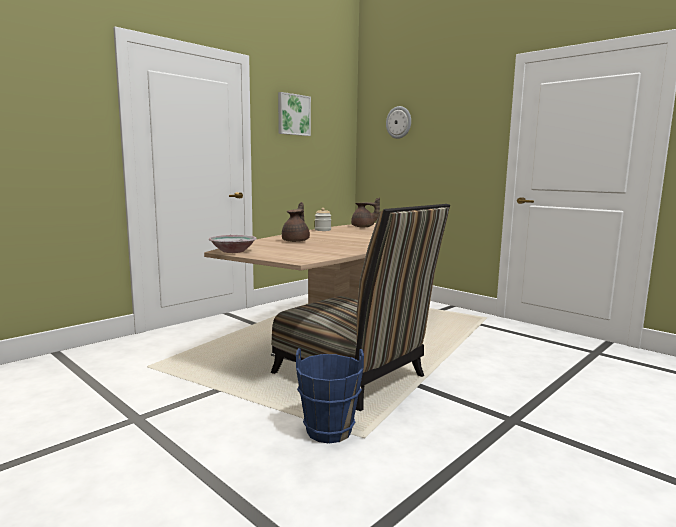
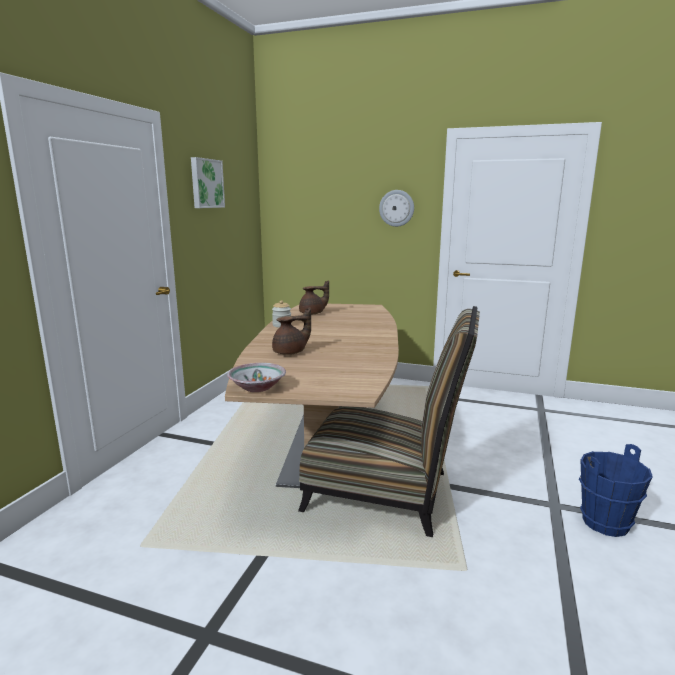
camera: 25 degrees left, 5 degrees up
brown teapot [282,202,310,242] -> brown teapot turned 75 degrees clockwise [272,307,311,355]
blue bucket [296,348,364,443] -> blue bucket moved to [579,444,652,537]
wall clock [386,106,411,139] -> wall clock moved to [379,190,414,227]

